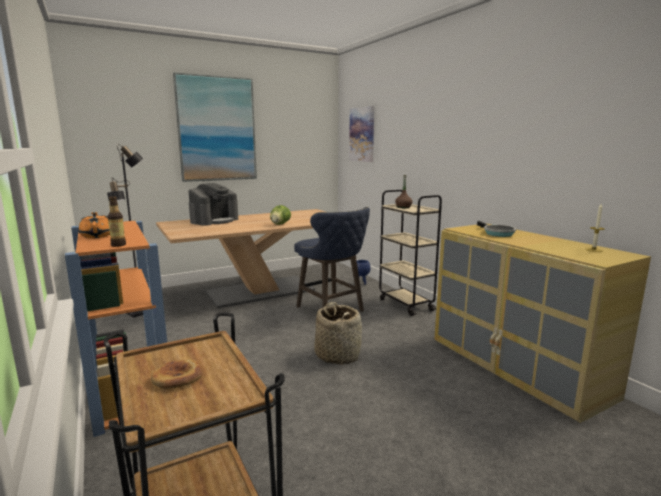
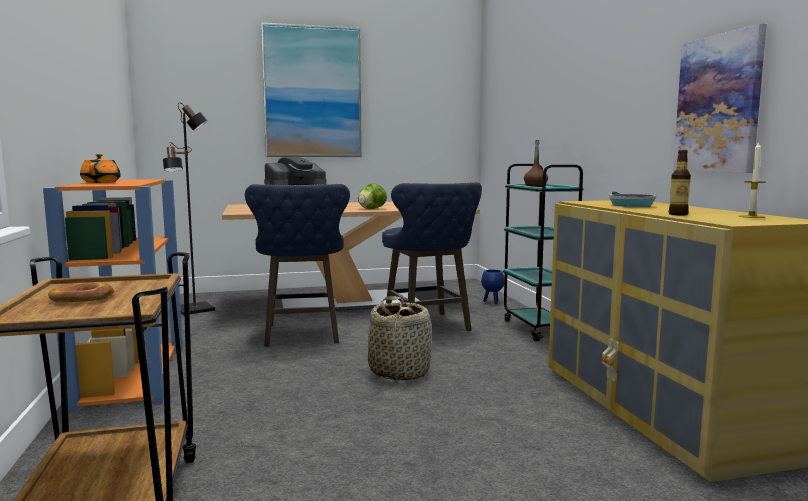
camera: 15 degrees right, 5 degrees down
bottle [107,196,126,247] -> bottle moved to [669,150,691,216]
picture [349,106,374,162] -> picture moved to [673,24,767,173]
beige cart [379,190,442,316] -> turquoise cart [503,164,584,341]
none -> blue stool [245,184,350,347]

